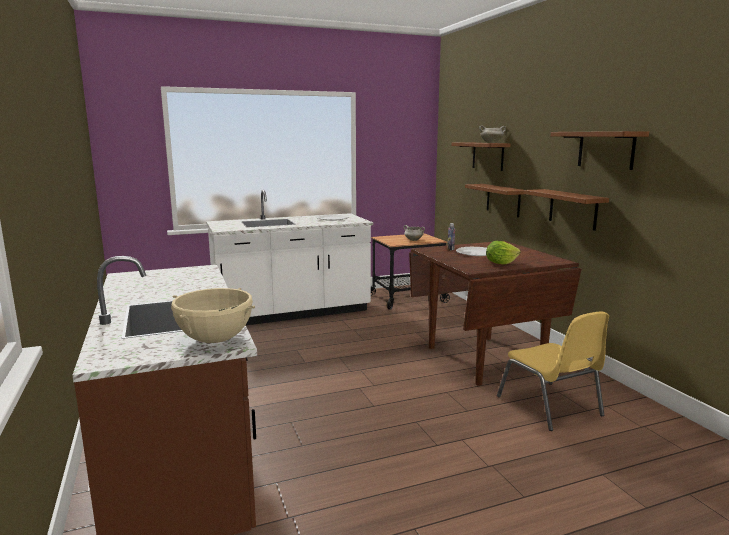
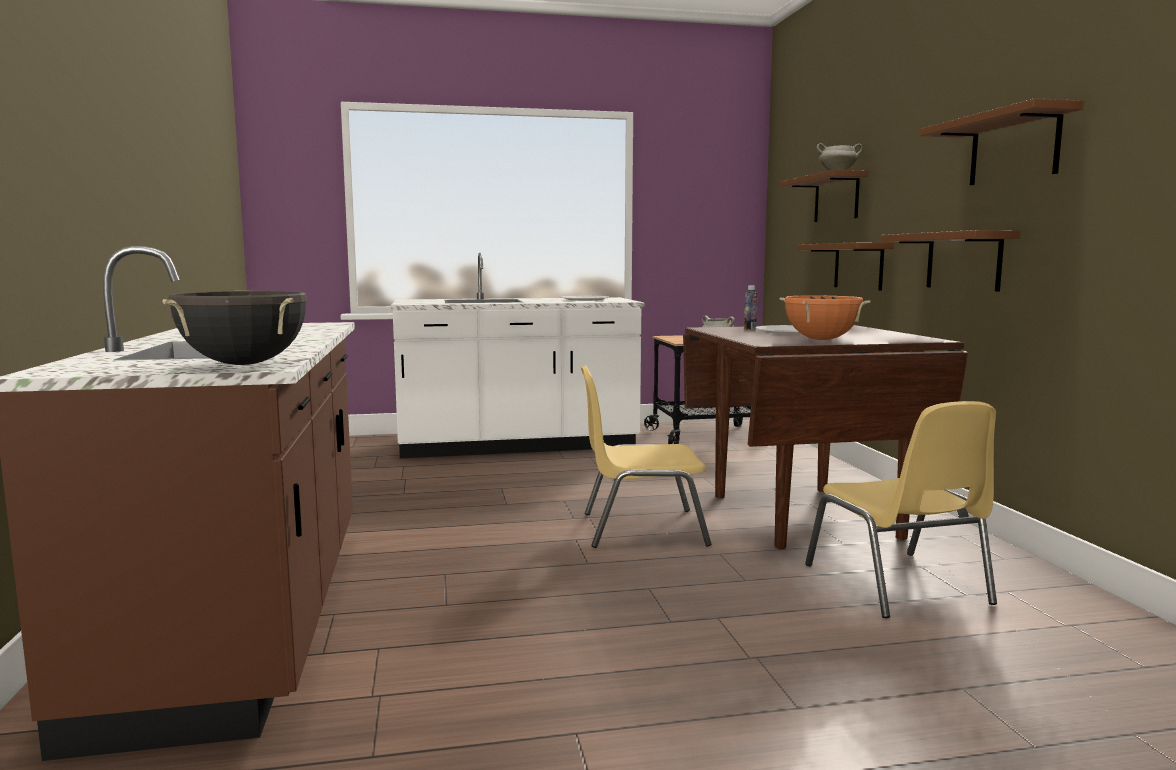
camera: 10 degrees right, 5 degrees down
beige cooking pot [171,288,255,343] -> black cooking pot [163,291,307,365]
lettuce [486,241,521,265] -> orange cooking pot [780,296,871,340]
none -> yellow chair [581,365,711,548]

